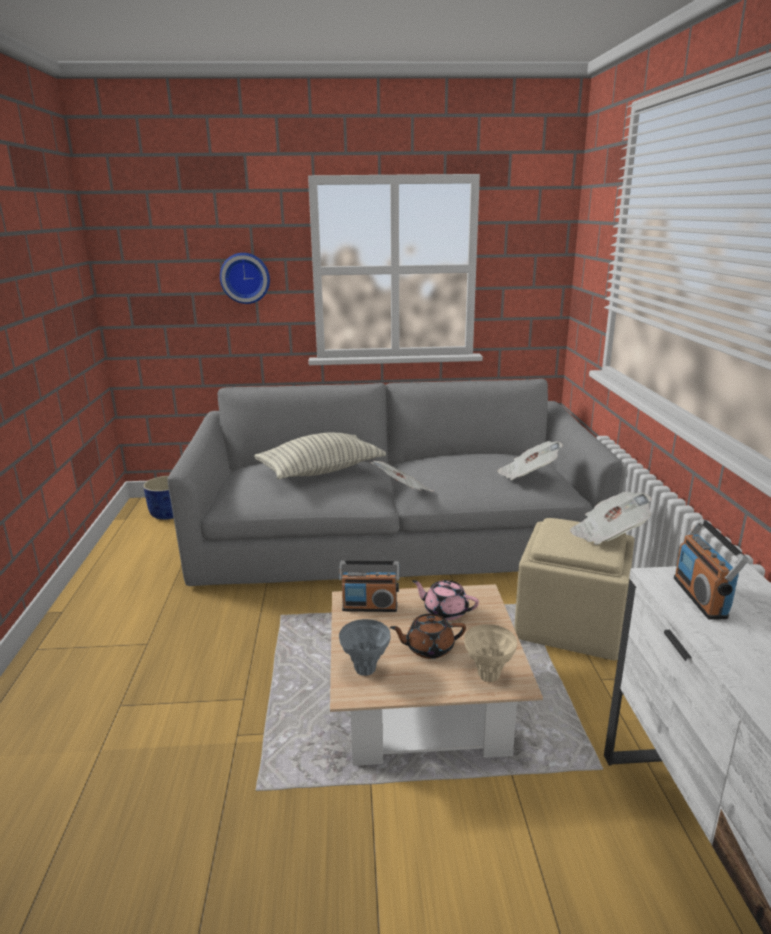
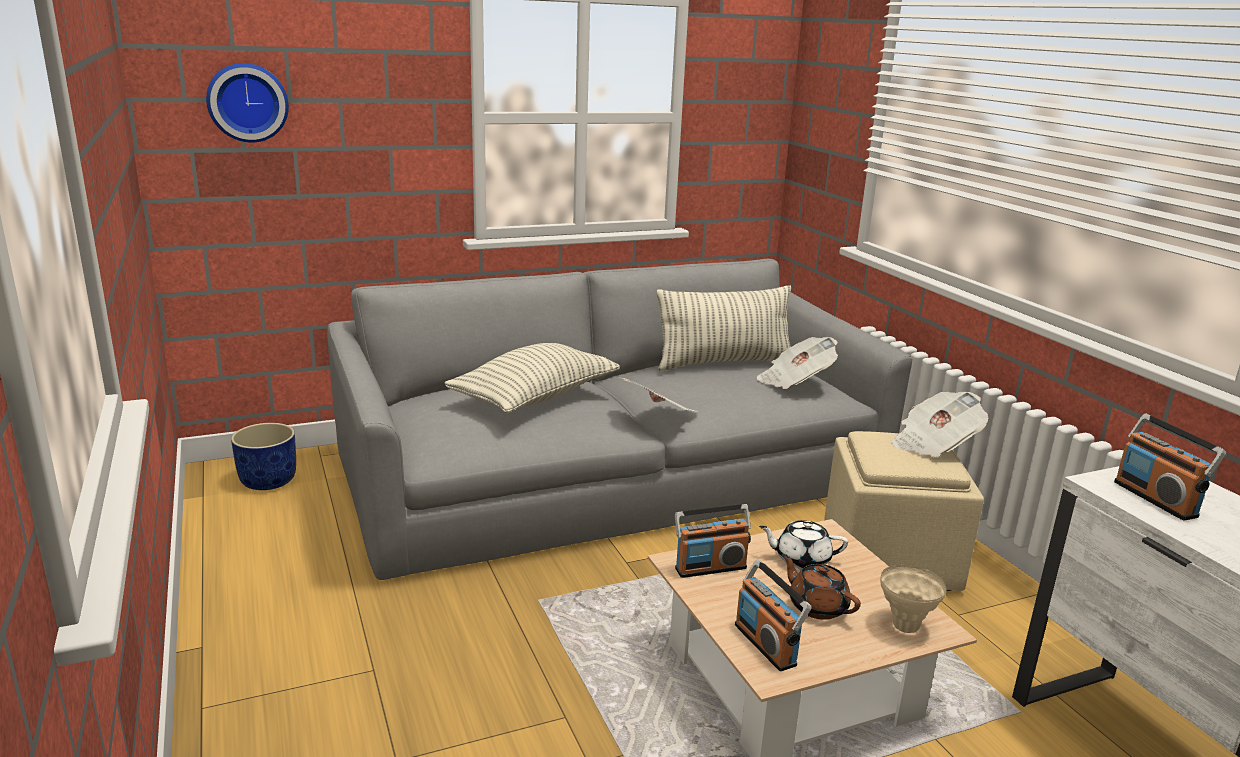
camera: 20 degrees left, 0 degrees up
wall clock [220,253,270,304] -> wall clock moved to [206,63,289,143]
grey vase [339,619,391,676] -> radio [735,560,812,671]
brown teapot [390,614,466,659] -> brown teapot turned 75 degrees clockwise [782,554,861,620]
pink teapot [412,580,479,621] -> white teapot [759,520,848,570]
none -> pillow [657,285,791,371]

